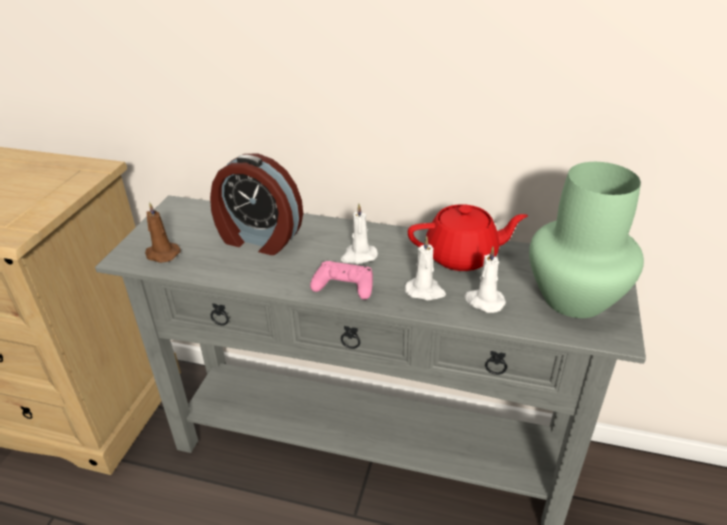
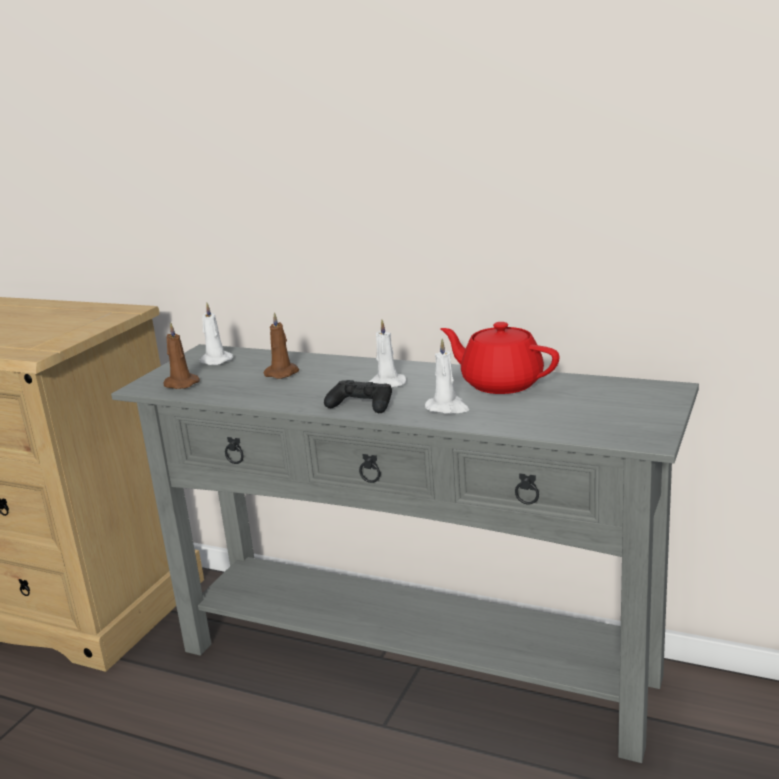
camera: 10 degrees right, 15 degrees down
alarm clock [210,154,303,255] -> brown candle [264,312,299,379]
pink game controller [310,261,373,300] -> black game controller [324,380,392,413]
red teapot [408,204,528,271] -> red teapot turned 150 degrees counterclockwise [440,322,560,394]
white candle [464,247,506,313] -> white candle moved to [199,303,233,365]
green vase [529,162,644,318] -> none

